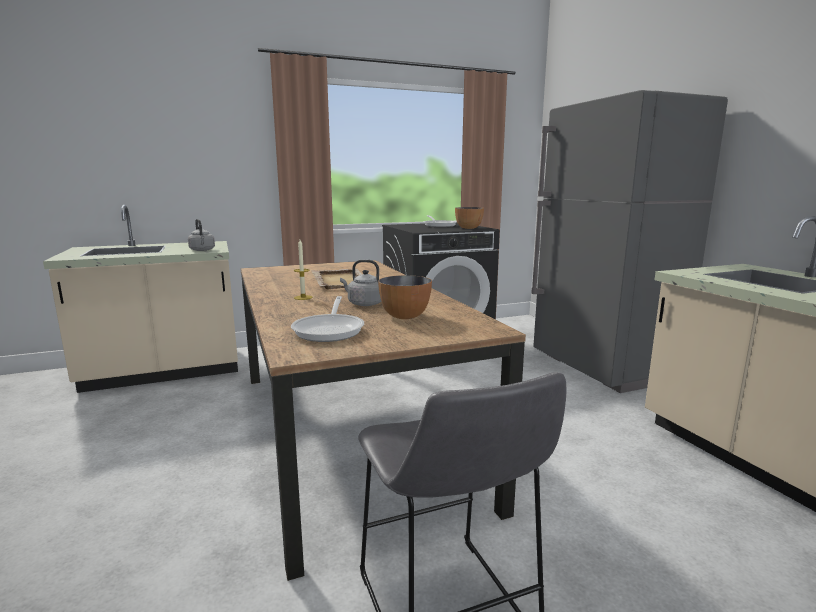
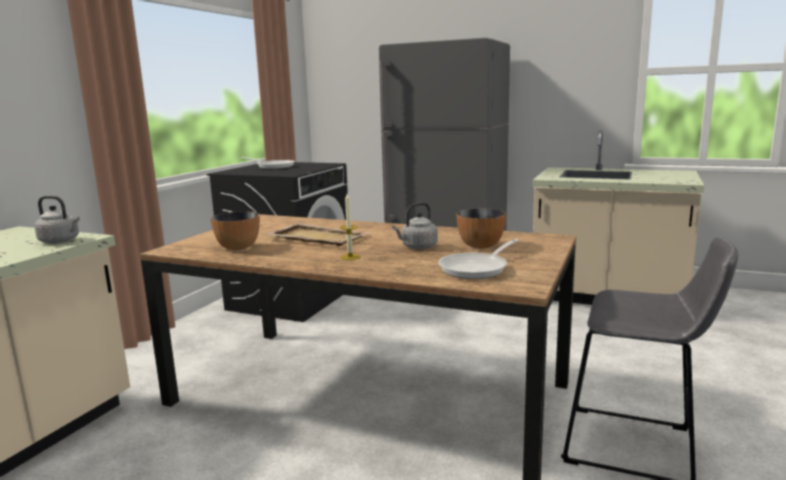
camera: 45 degrees left, 0 degrees up
frying pan [291,296,364,342] -> frying pan turned 90 degrees clockwise [438,239,519,279]
bowl [455,207,484,229] -> bowl moved to [211,211,260,250]

